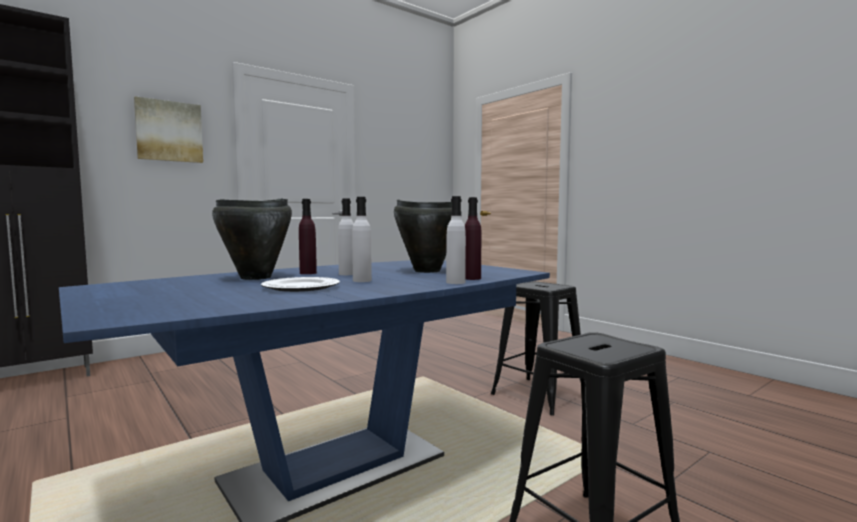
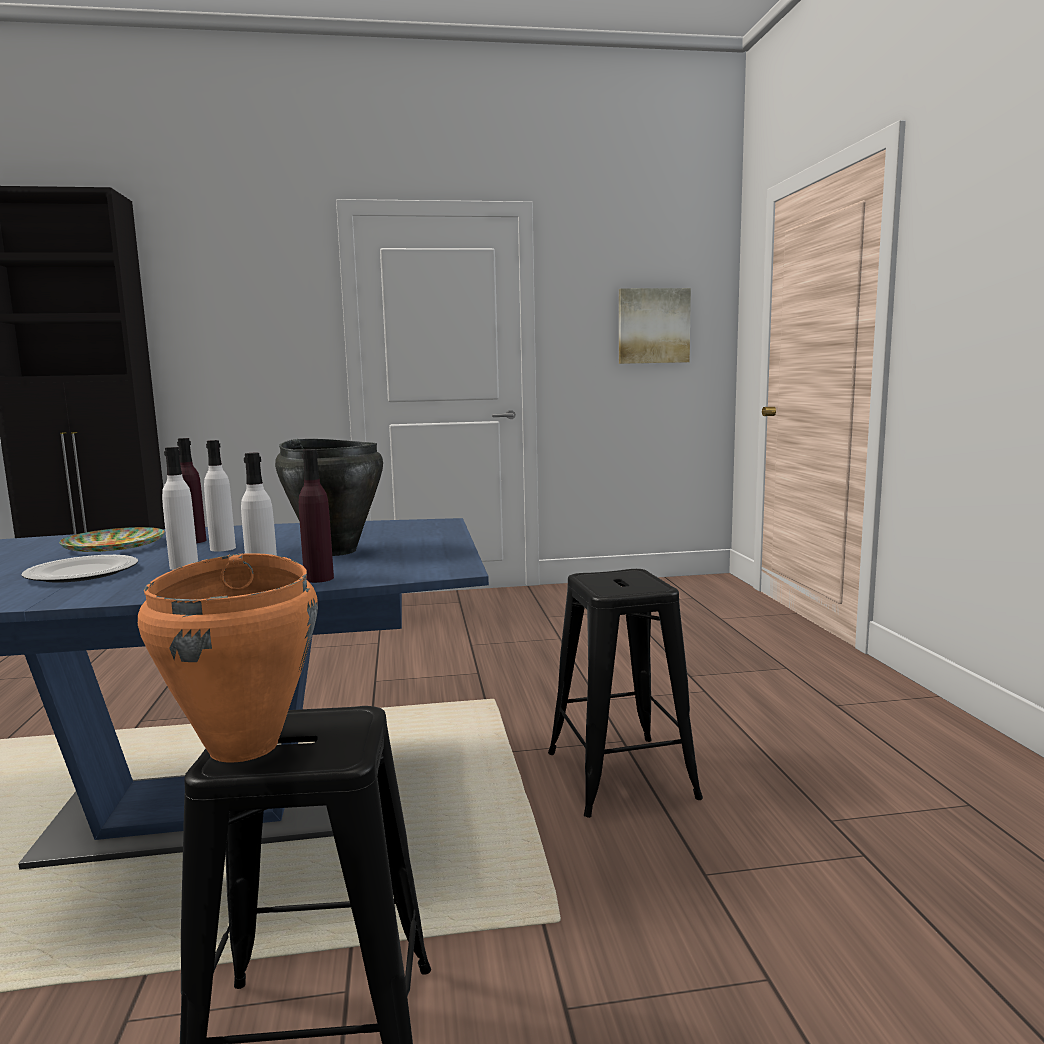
camera: 30 degrees right, 5 degrees up
picture [134,96,203,163] -> picture moved to [619,288,691,364]
black cooking pot [212,199,292,280] -> plate [59,527,165,552]
none -> orange cooking pot [138,553,318,763]

